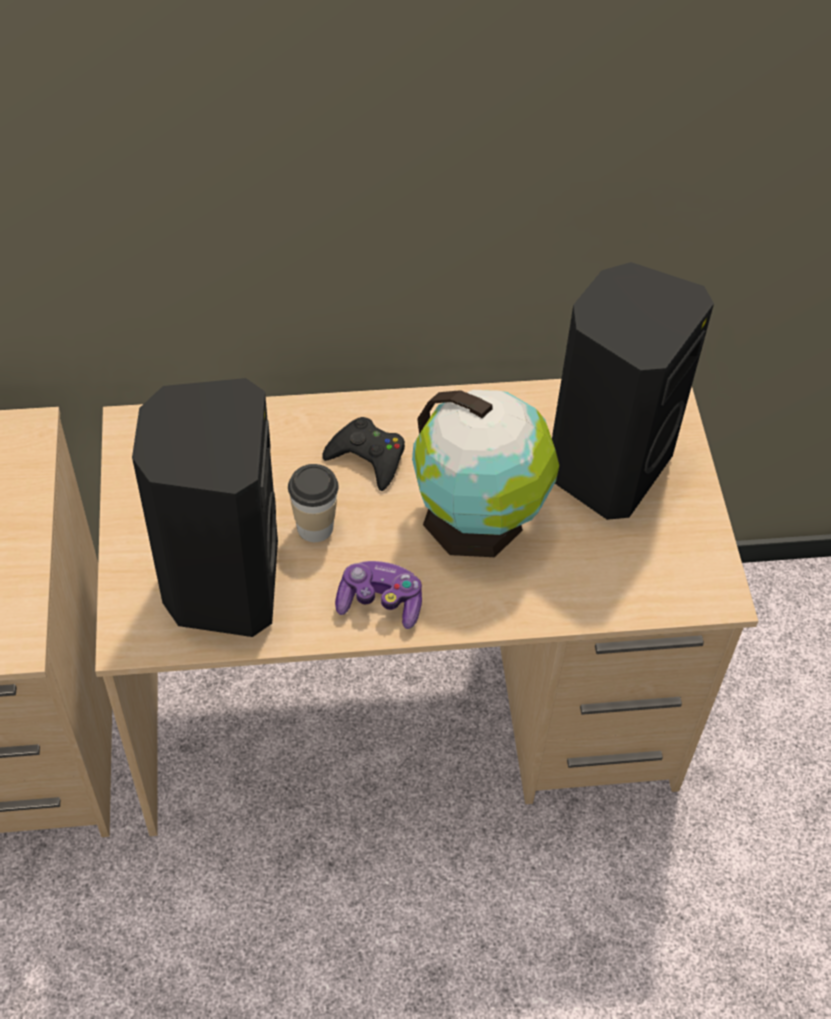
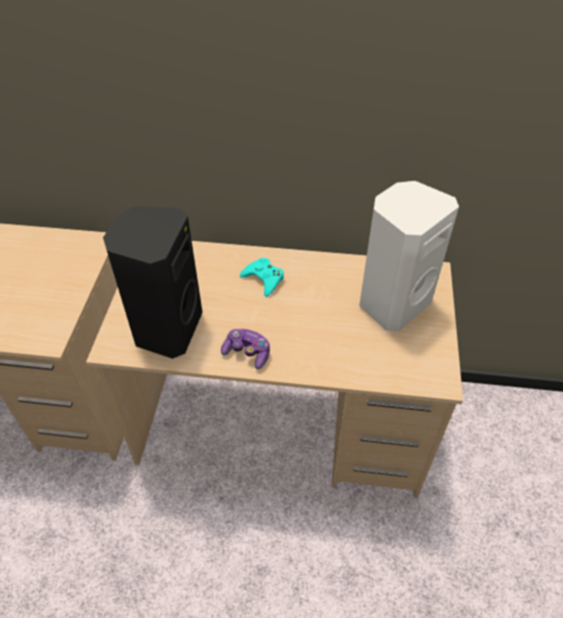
camera: 15 degrees right, 5 degrees down
cup [288,464,339,542] -> none
black game controller [322,417,405,491] -> turquoise game controller [240,258,284,297]
globe [412,390,559,557] -> none
black speaker [552,262,714,520] -> white speaker [359,181,459,331]

